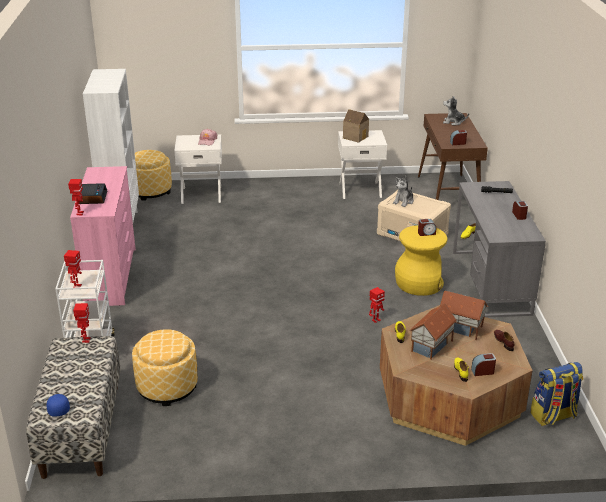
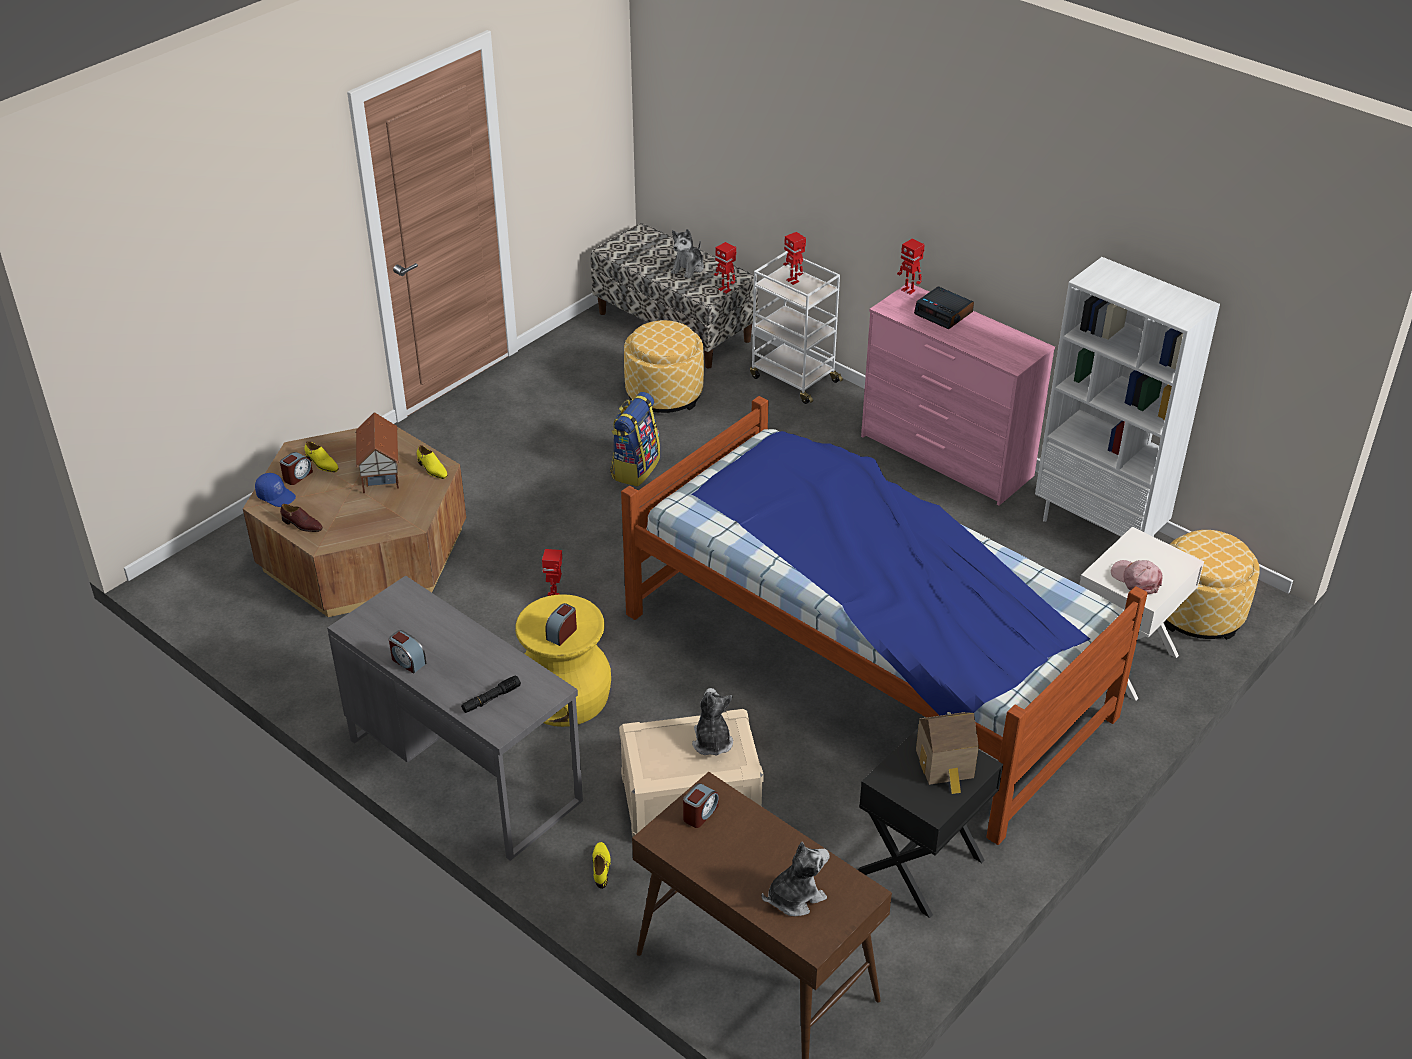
camera: 135 degrees right, 10 degrees up
blue cap [46,394,70,417] -> blue cap moved to [255,473,296,507]
white nightstand [338,130,387,199] -> black nightstand [858,728,1003,918]
toy house [440,291,488,340] -> none
backpack [530,362,583,426] -> backpack moved to [610,392,660,487]
none -> bed [621,396,1148,845]
none -> plush toy [671,229,704,278]

